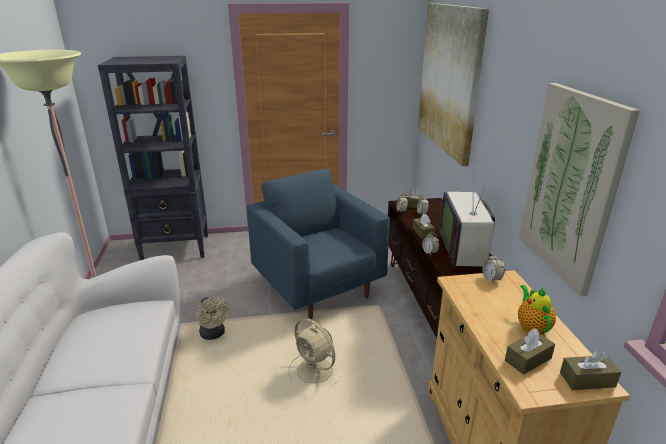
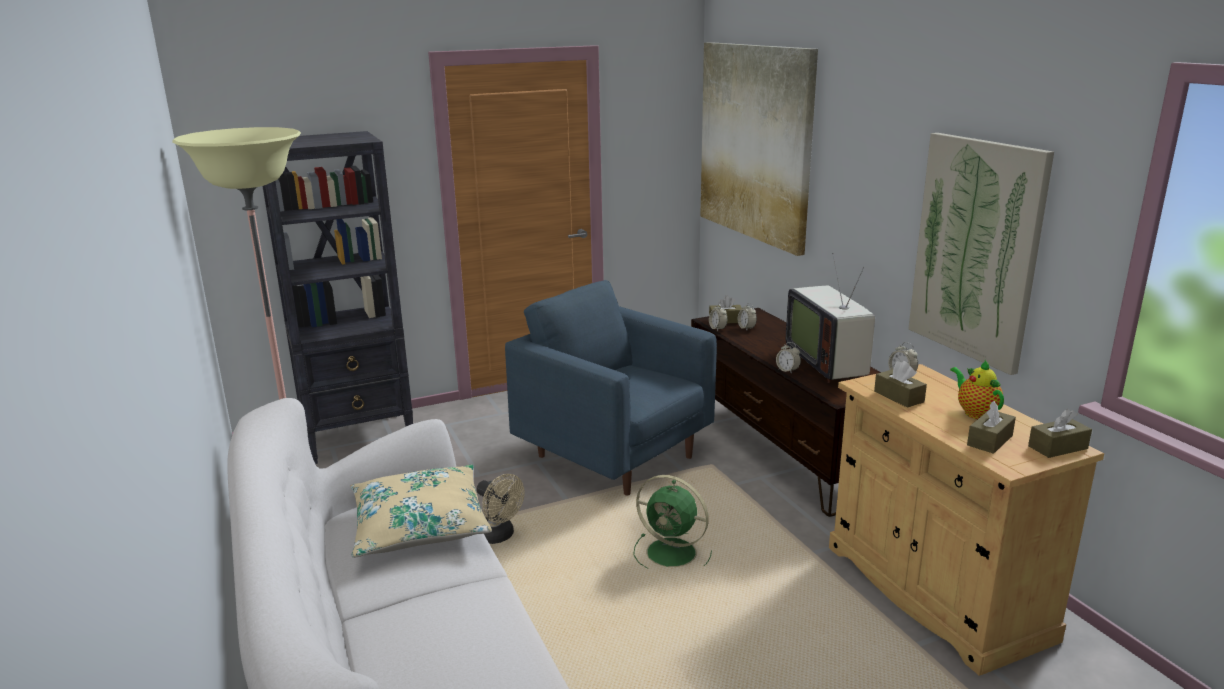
camera: 15 degrees left, 5 degrees down
beige fan [288,318,343,387] -> green fan [633,475,712,569]
brown tissue box [412,214,435,239] -> brown tissue box moved to [874,361,927,408]
none -> beige pillow [350,465,492,558]

